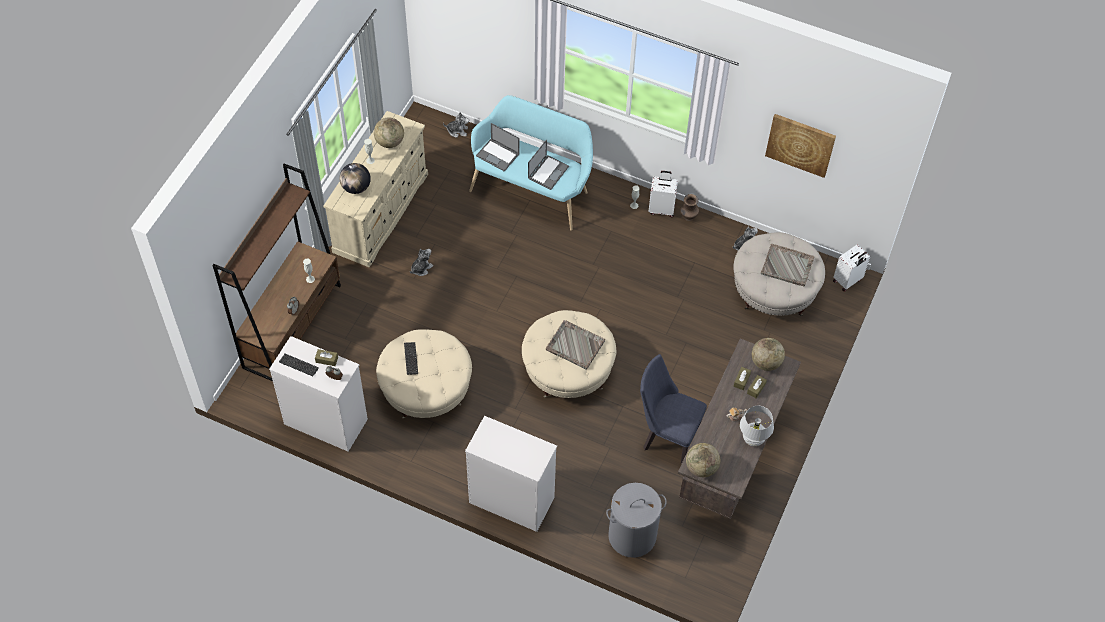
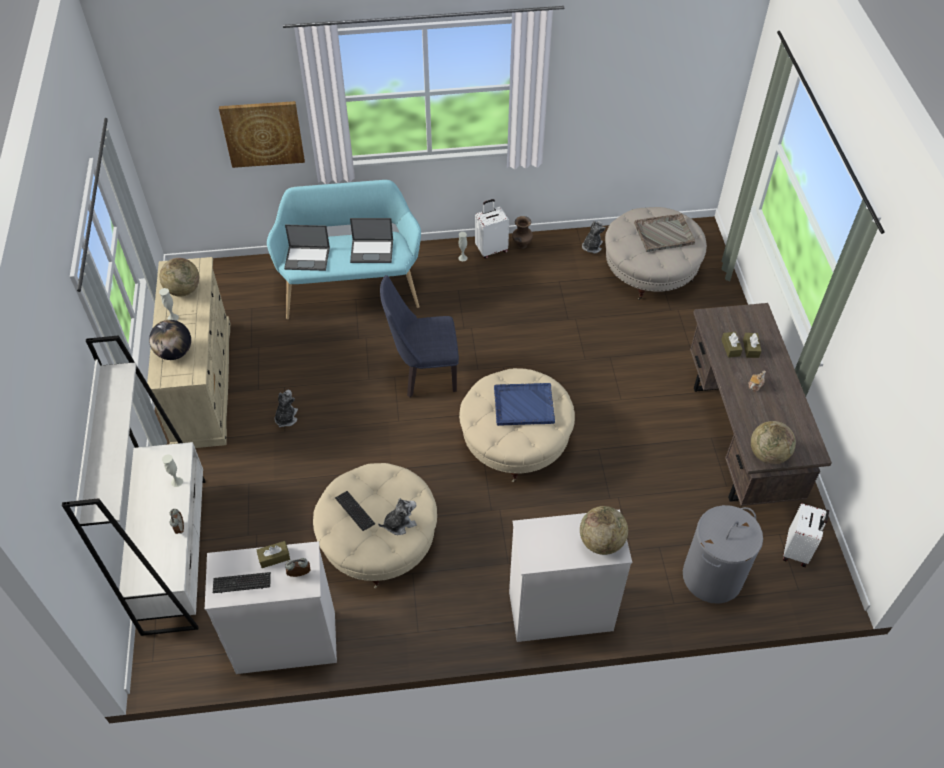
camera: 30 degrees left, 5 degrees down
brown bookcase [213,164,341,381] -> white bookcase [62,335,206,636]
plush toy [443,112,469,138] -> plush toy moved to [378,498,417,535]
laptop [528,139,569,190] -> laptop turned 90 degrees clockwise [350,218,393,263]
grey tray [546,320,605,370] -> blue tray [494,383,555,426]
blue chair [640,354,707,464] -> blue chair moved to [380,275,459,398]
white table lamp [740,405,774,446] -> none
globe [752,338,785,371] -> globe moved to [580,506,628,555]
picture [765,114,836,178] -> picture moved to [219,101,305,168]
white suitcase [833,244,871,292] -> white suitcase moved to [783,503,829,567]

